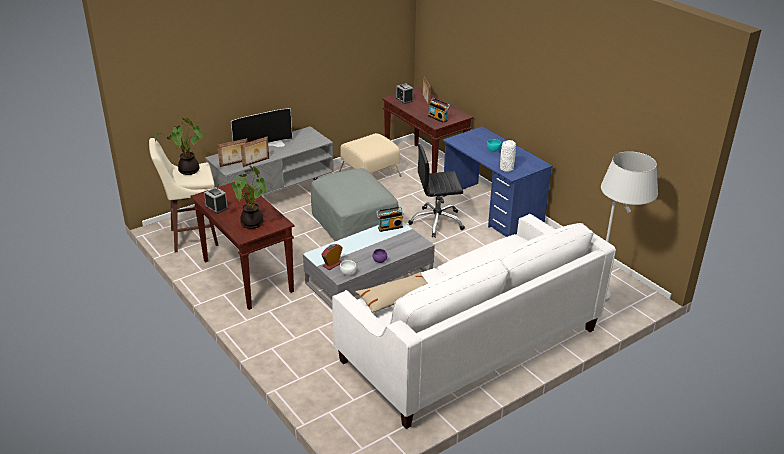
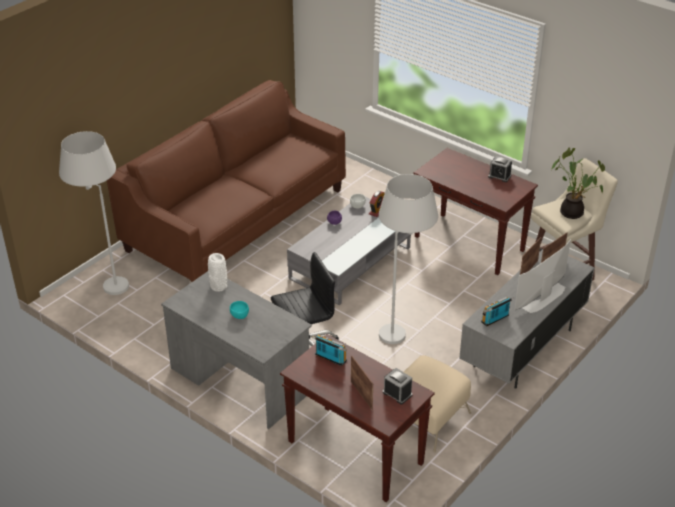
camera: 165 degrees right, 5 degrees up
potted plant [217,166,267,229] -> none
grey ottoman [311,168,398,241] -> white floor lamp [379,174,438,344]
white sofa [332,214,616,429] -> brown sofa [107,80,346,282]
beige pillow [355,272,428,313] -> none
radio [376,206,404,232] -> radio moved to [481,297,514,327]
blue desk [443,126,553,237] -> grey desk [161,271,312,429]

